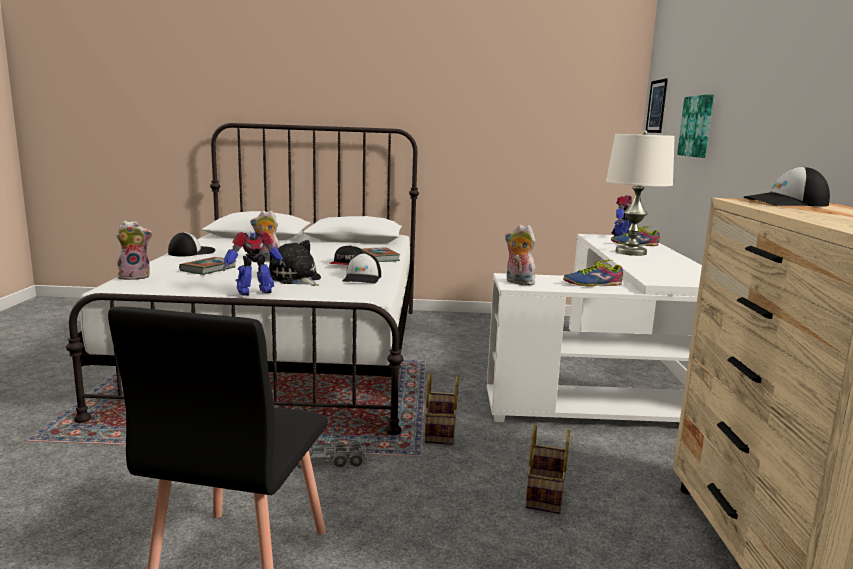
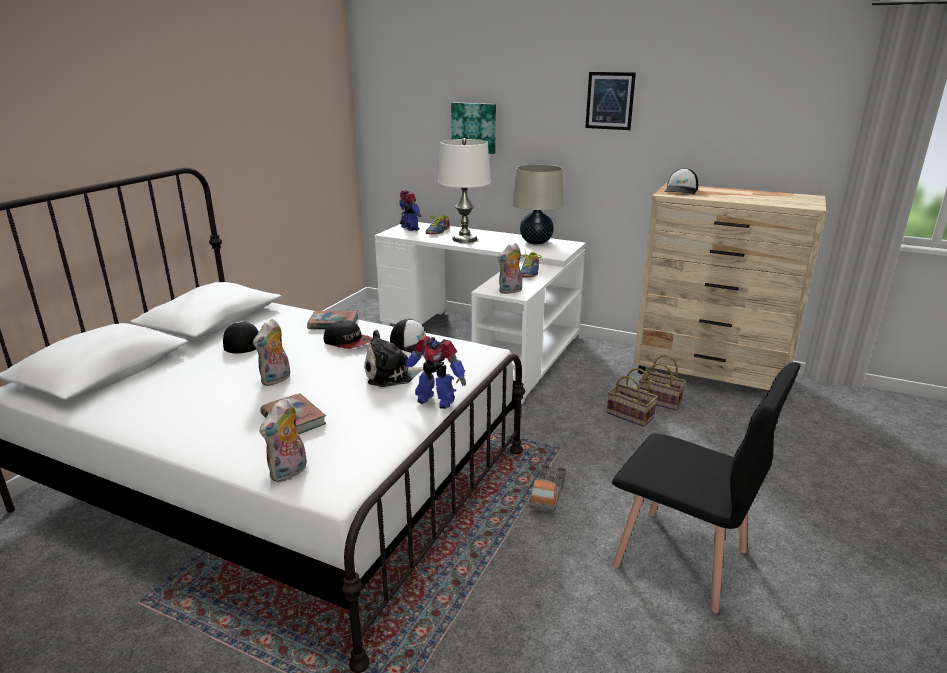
camera: 65 degrees left, 10 degrees up
plush toy [117,220,153,280] -> plush toy turned 150 degrees counterclockwise [259,397,307,482]
cap [168,232,215,257] -> cap moved to [223,321,259,353]
toy robot [222,231,286,296] -> toy robot turned 120 degrees clockwise [403,336,466,409]
basket [425,374,459,445] -> basket moved to [639,355,686,410]
picture [646,78,668,133] -> picture moved to [585,72,636,130]
none -> beige table lamp [512,164,564,245]

